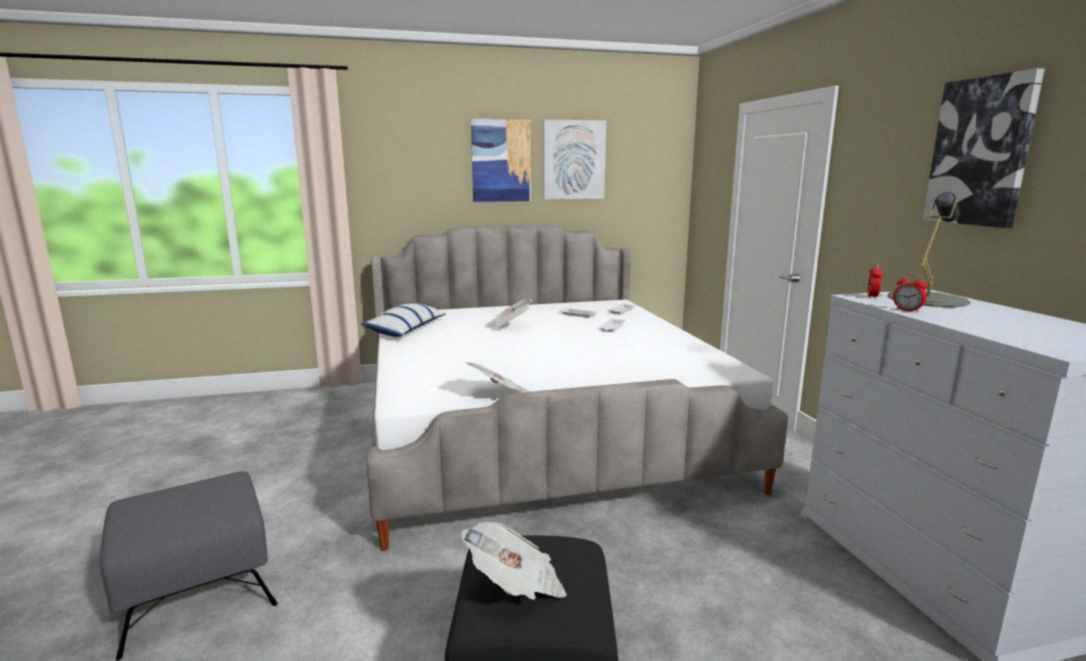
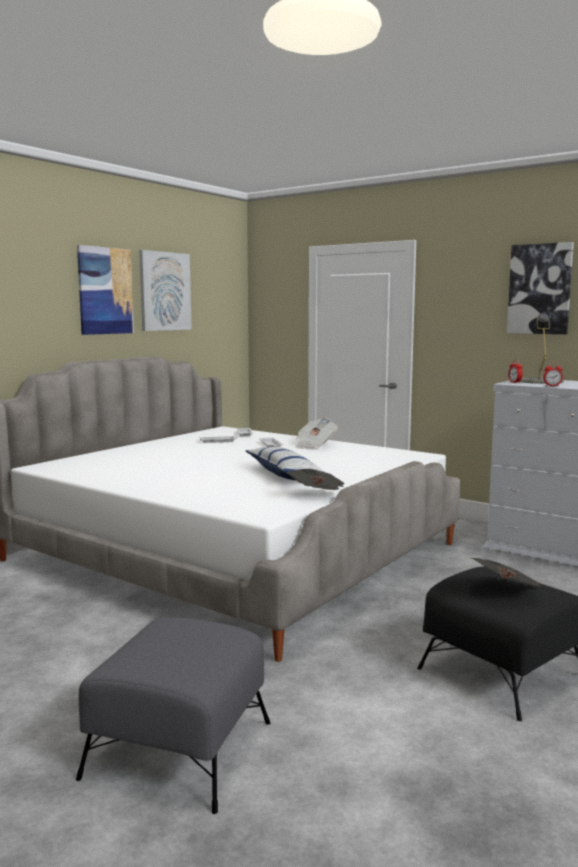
camera: 40 degrees left, 5 degrees down
pillow [361,303,446,337] -> pillow moved to [246,447,326,480]
newspaper [484,299,532,329] -> newspaper moved to [295,418,338,449]

